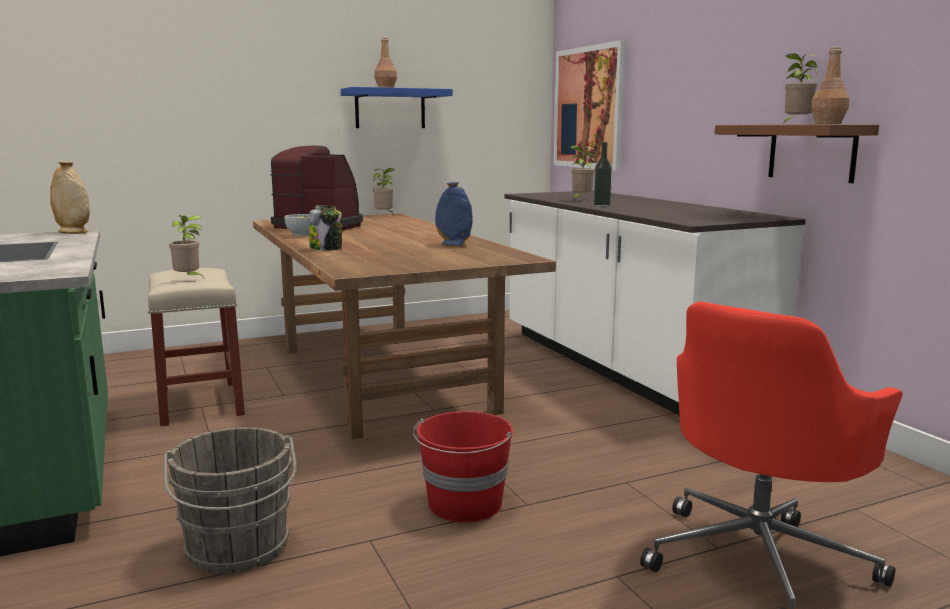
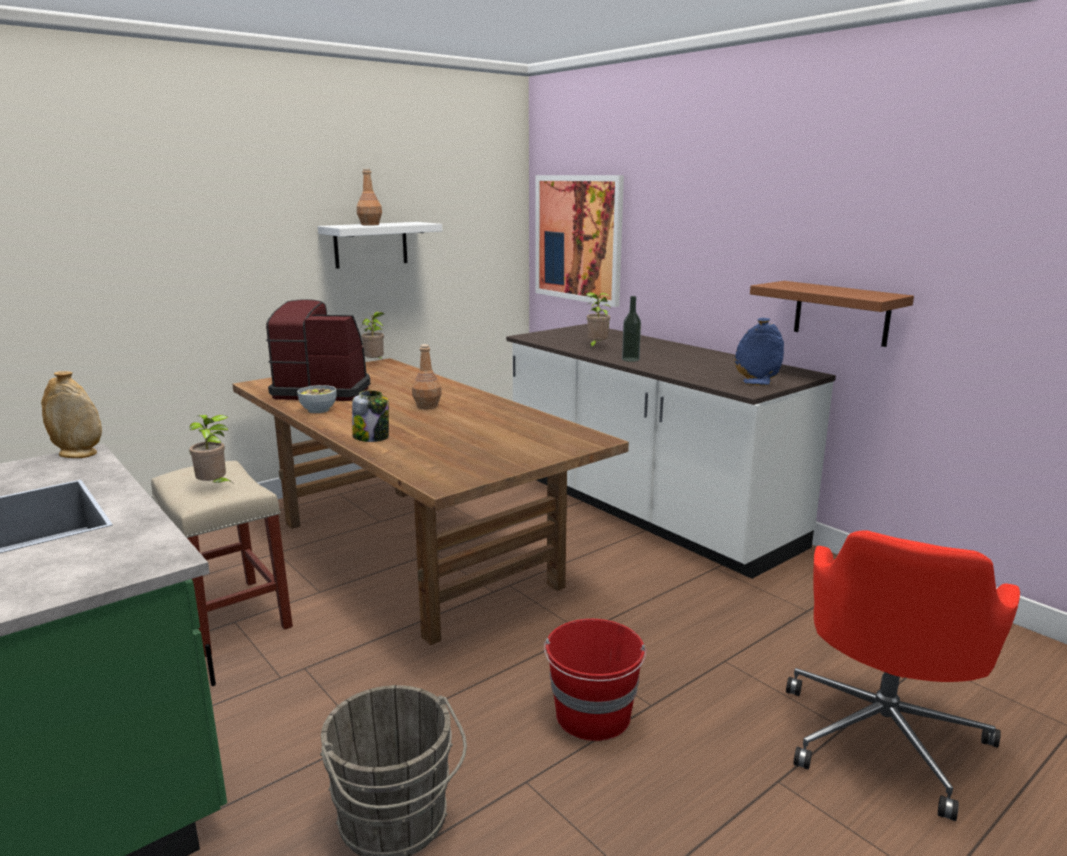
camera: 15 degrees left, 5 degrees up
blue shelf [341,87,453,128] -> white shelf [318,222,442,269]
blue vase [435,182,473,247] -> blue vase moved to [734,318,784,385]
potted plant [783,53,818,123] -> none
brown bottle [811,46,849,124] -> brown bottle moved to [412,344,442,410]

